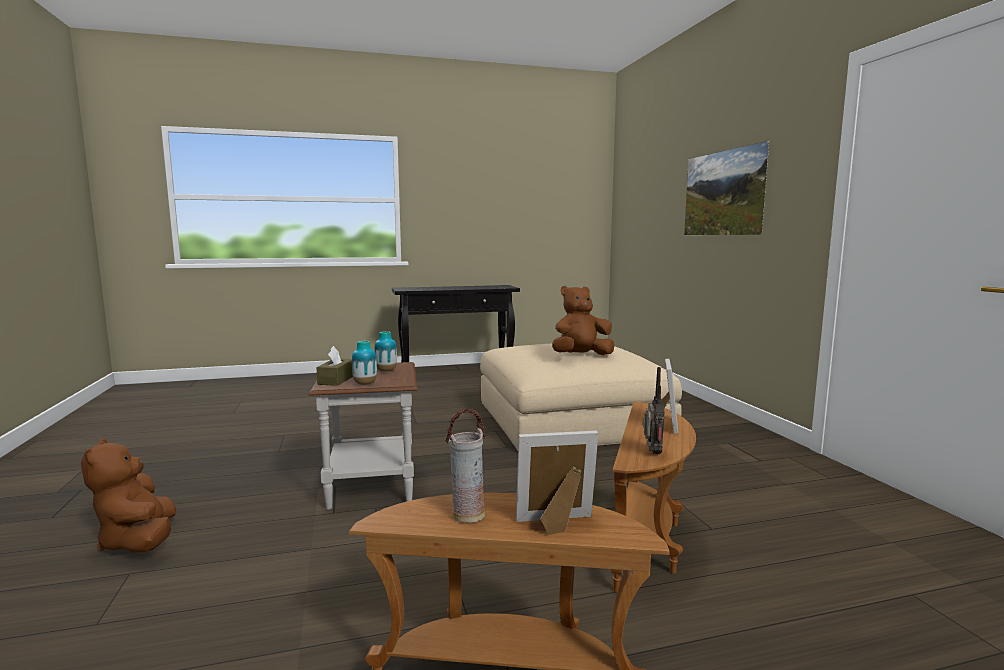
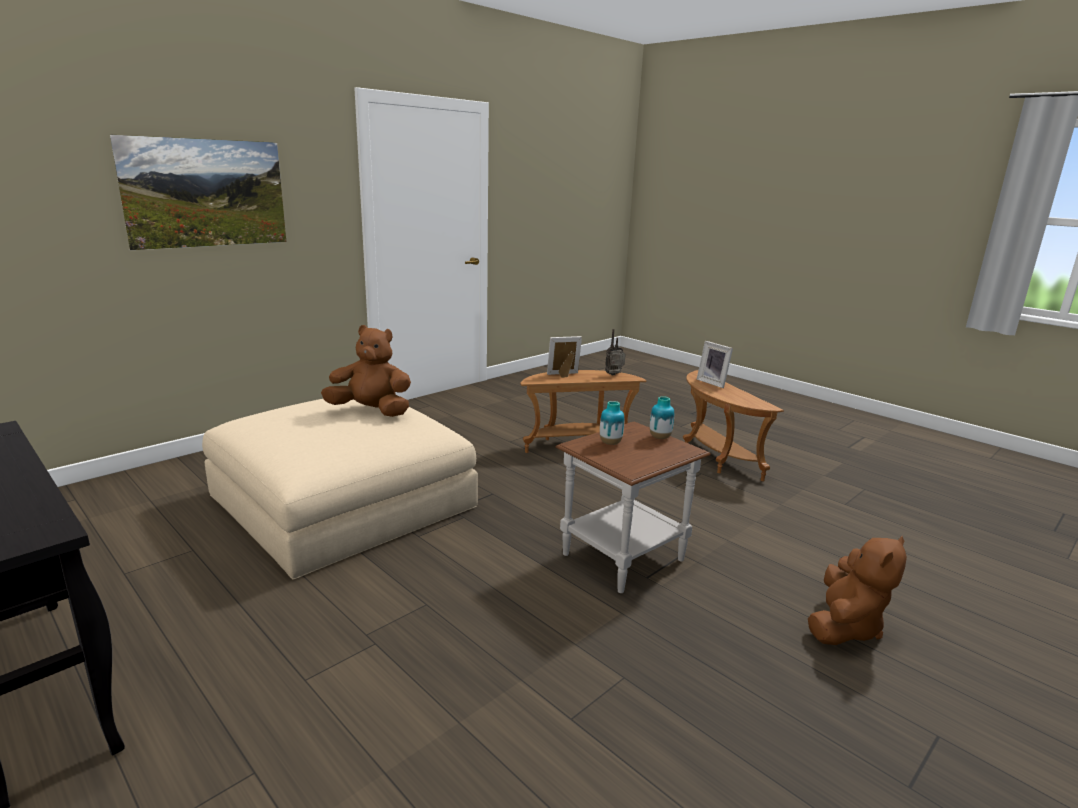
camera: 120 degrees left, 10 degrees up
brown tissue box [316,346,353,386] -> none
vase [445,408,486,523] -> none
brown plush toy [552,286,614,355] -> brown plush toy turned 150 degrees clockwise [321,325,411,417]

